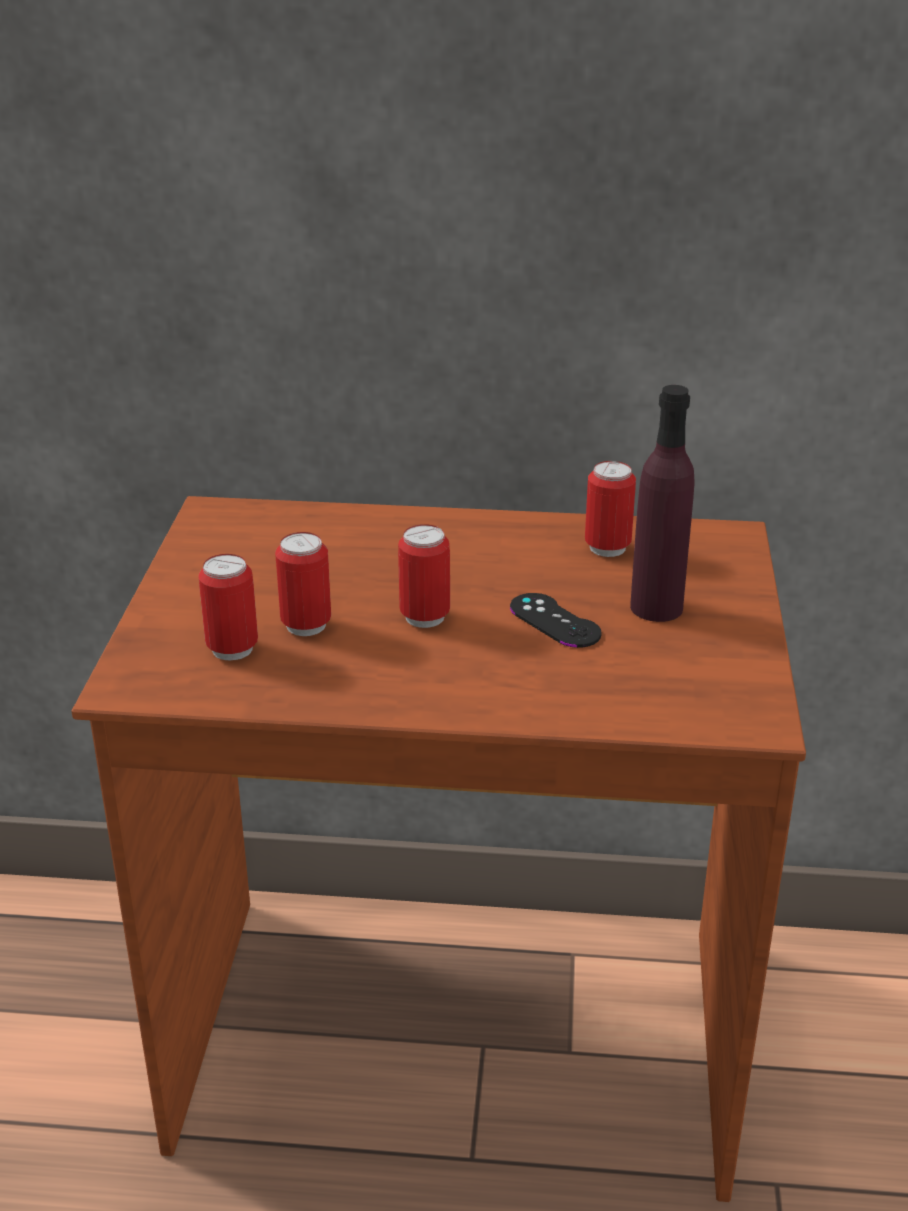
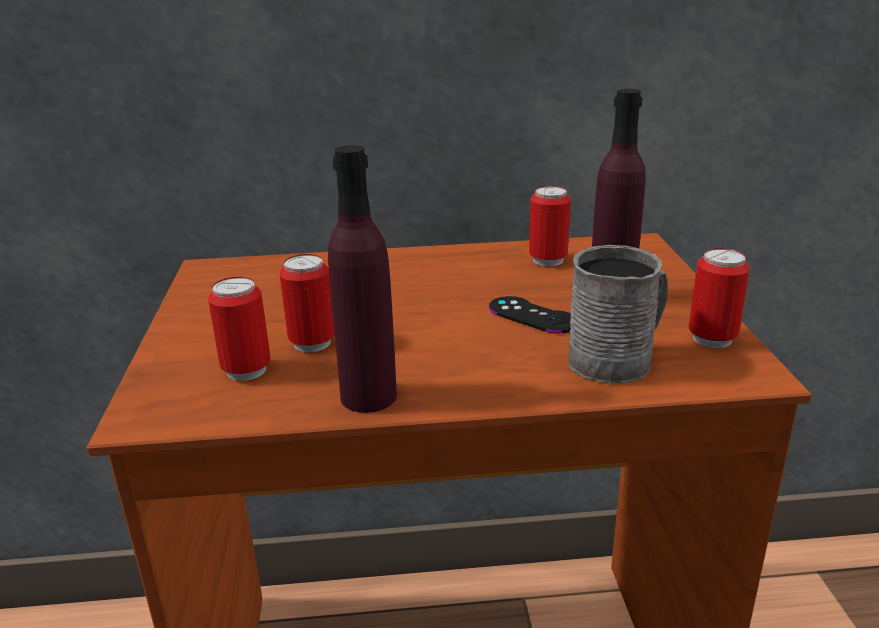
camera: 10 degrees left, 5 degrees down
can [398,524,450,628] -> can moved to [689,248,750,348]
none -> purple bottle [328,145,397,413]
none -> grey mug [568,245,668,384]

